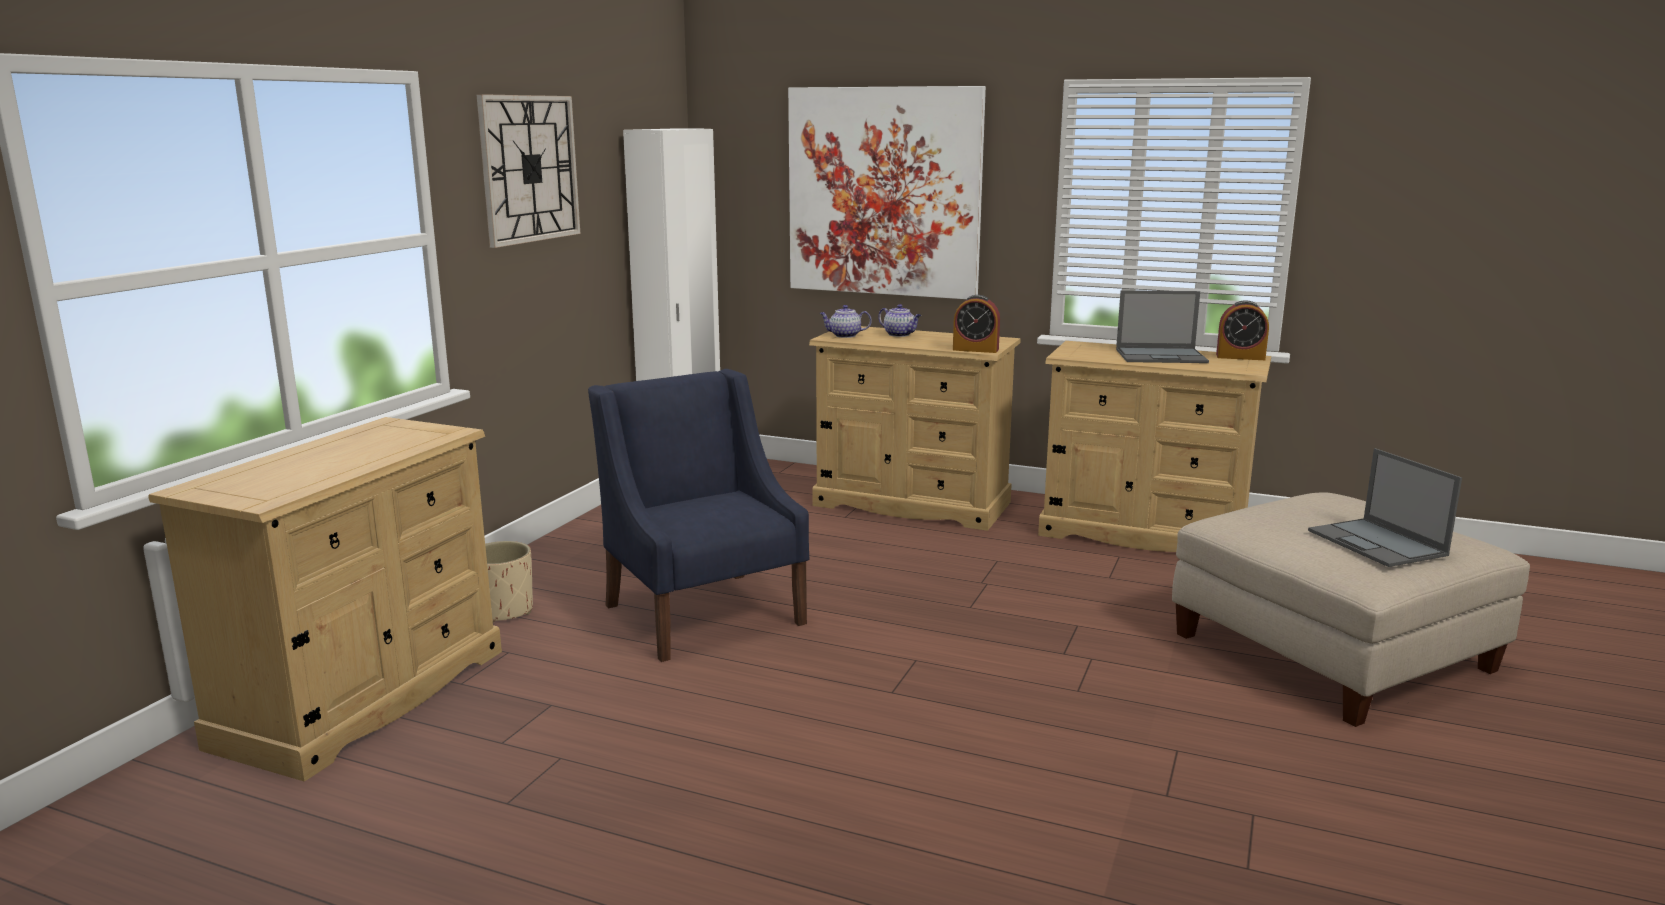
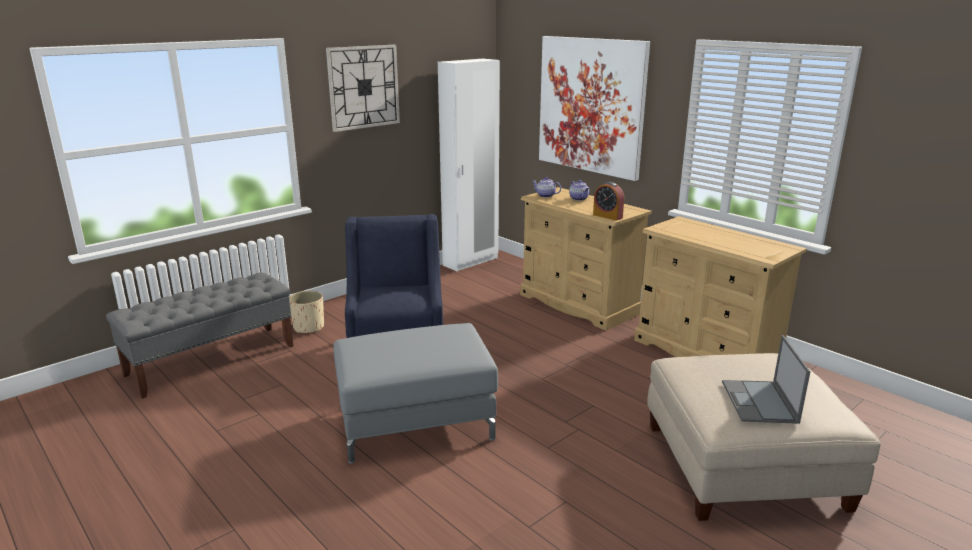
camera: 25 degrees right, 5 degrees up
beige dresser [149,417,502,782] -> grey bench [106,273,293,399]
laptop [1116,290,1209,363] -> none
alarm clock [1216,300,1269,360] -> none
none -> grey ottoman [333,323,498,464]

